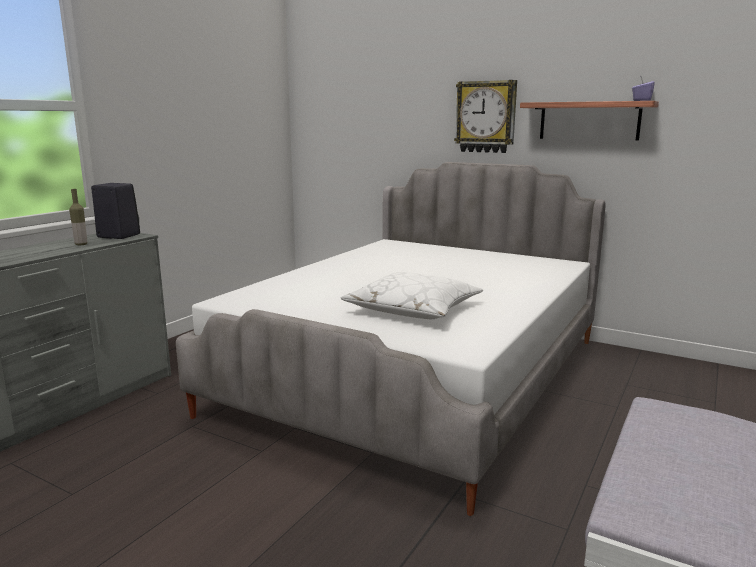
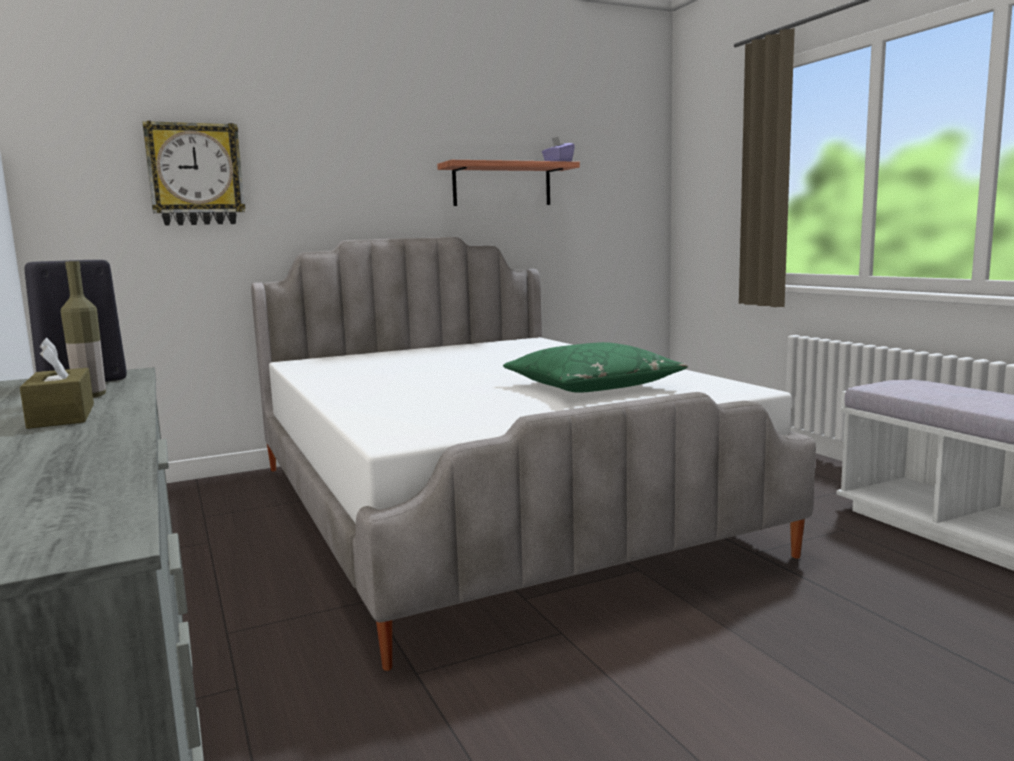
camera: 55 degrees left, 5 degrees down
white pillow [341,272,483,319] -> green pillow [503,342,688,393]
wall clock [454,80,517,153] -> wall clock moved to [142,121,245,226]
none -> brown tissue box [20,337,94,429]

